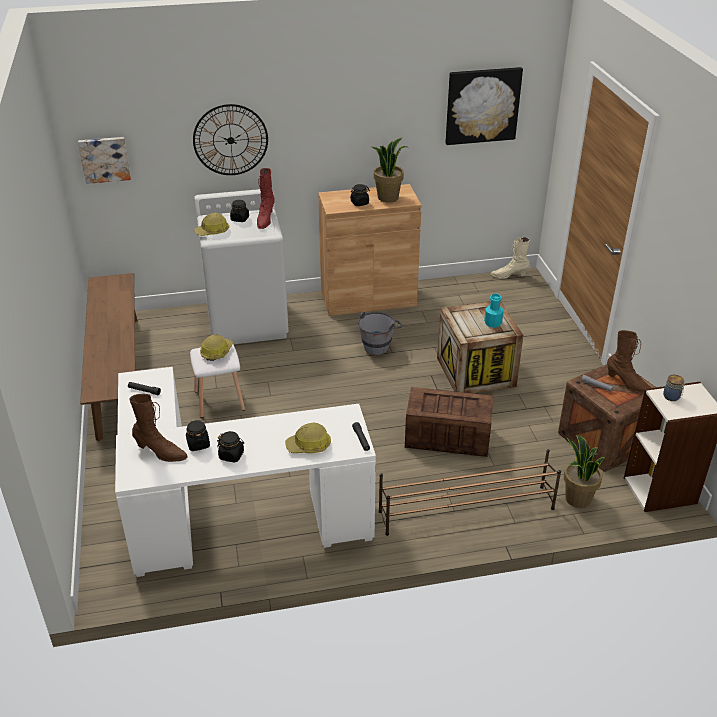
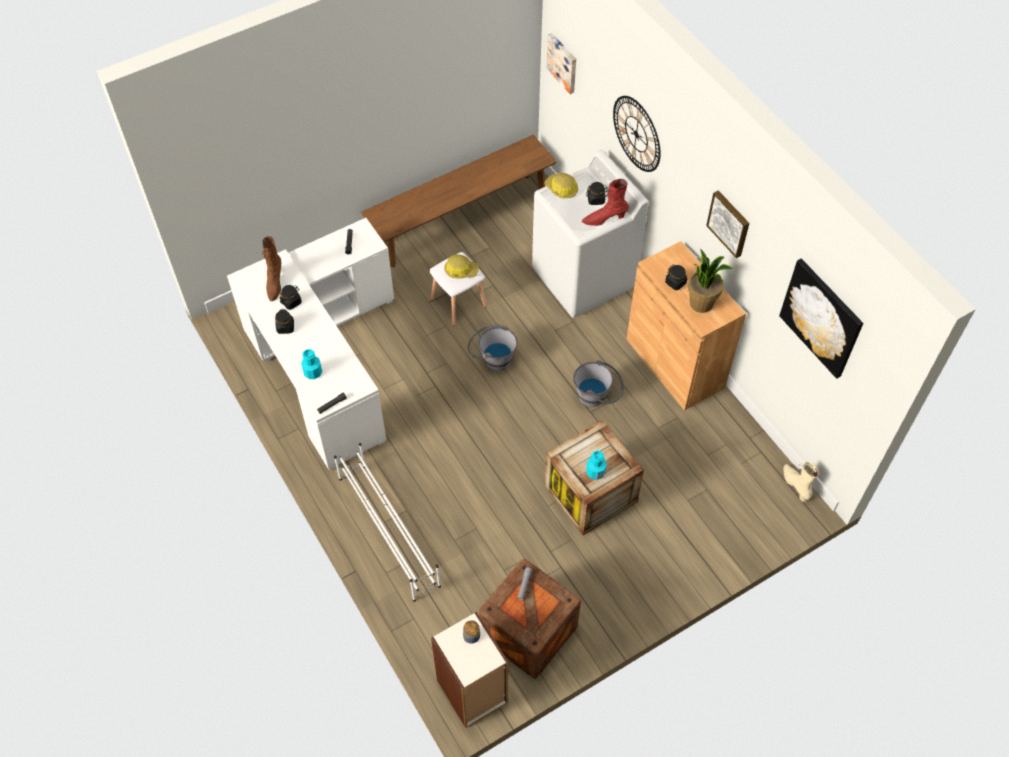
camera: 70 degrees right, 20 degrees up
hard hat [285,422,331,453] -> turquoise bottle [301,349,322,379]
brown shoe rack [379,449,561,536] -> white shoe rack [334,443,441,602]
crate [405,387,493,457] -> none
potted plant [564,435,605,508] -> none
brown boot [607,330,651,394] -> none
none -> grey bucket [468,324,518,371]
none -> picture [706,190,749,258]

